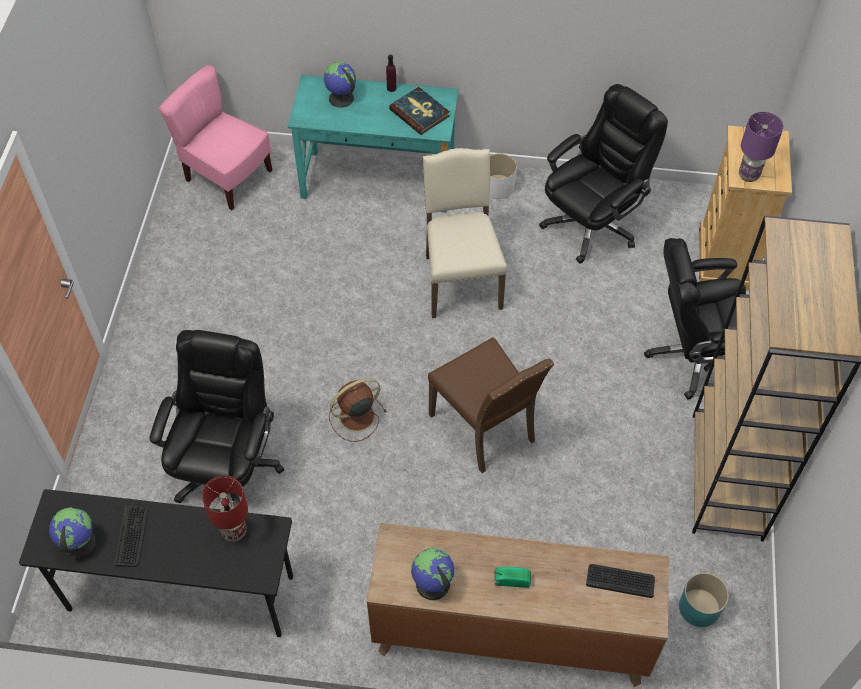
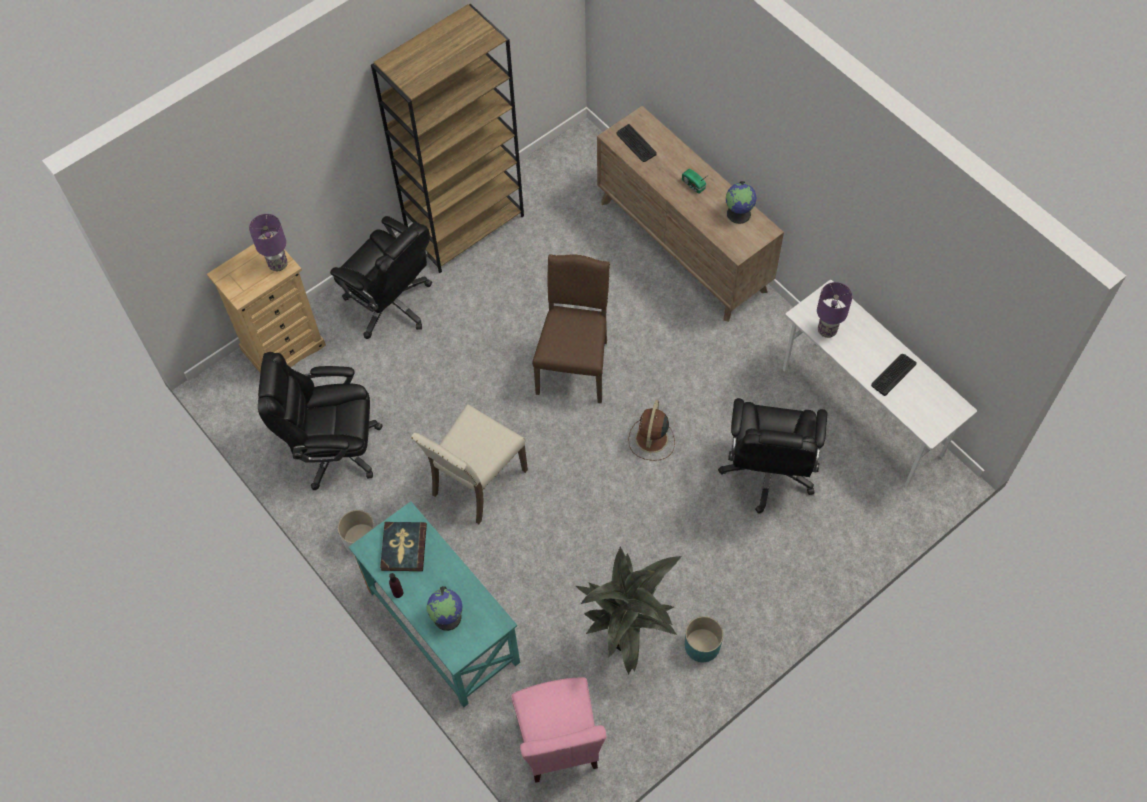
camera: 135 degrees left, 5 degrees up
black desk [19,489,293,637] -> white desk [783,280,977,487]
globe [49,507,96,559] -> none
black office chair [150,330,284,507] -> black office chair turned 45 degrees counterclockwise [718,398,827,514]
red table lamp [202,475,248,542] -> purple table lamp [817,282,852,338]
brown fan [329,378,387,442] -> brown fan turned 90 degrees clockwise [628,400,675,461]
turquoise planter [679,573,729,627] -> turquoise planter moved to [685,616,723,662]
none -> potted plant [576,547,682,675]

